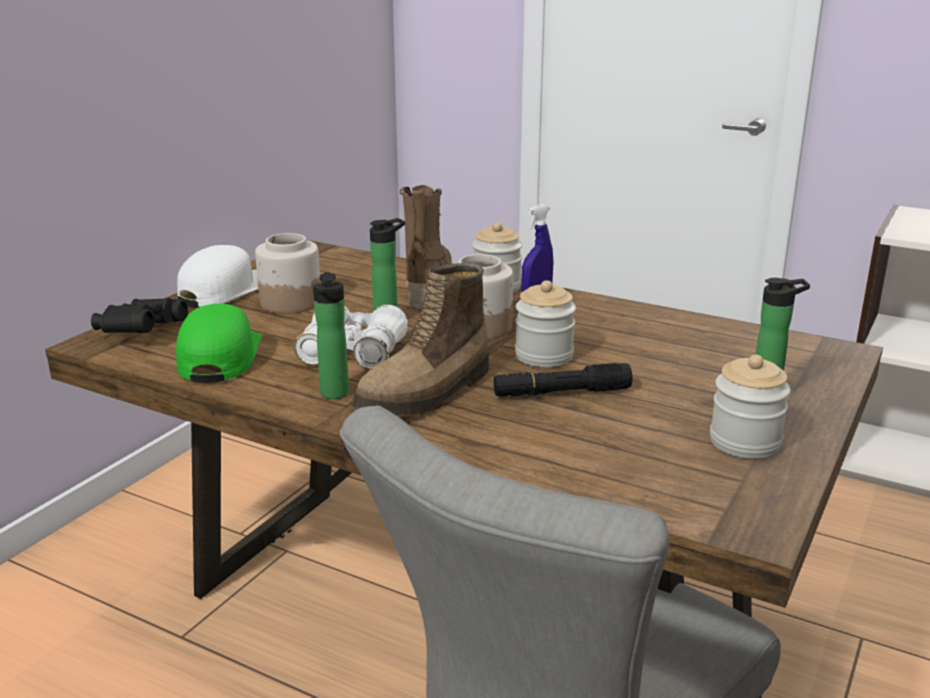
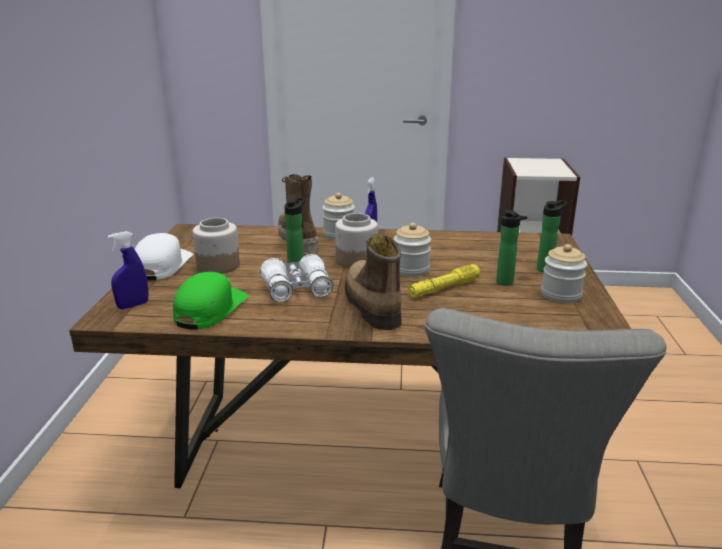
camera: 25 degrees left, 0 degrees up
black binoculars [91,298,188,333] -> blue spray bottle [108,231,148,309]
green cap [176,304,262,383] -> green cap turned 45 degrees clockwise [173,272,249,330]
bottle [313,272,349,399] -> bottle moved to [496,210,527,286]
boot [352,263,489,417] -> boot turned 150 degrees clockwise [345,234,402,330]
black flashlight [494,363,632,397] -> yellow flashlight [408,264,480,297]

